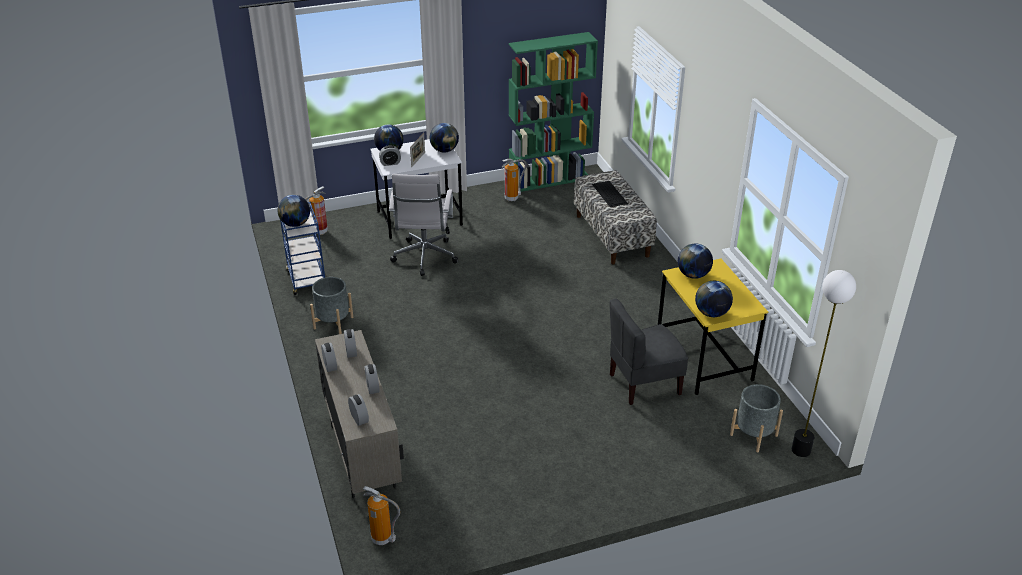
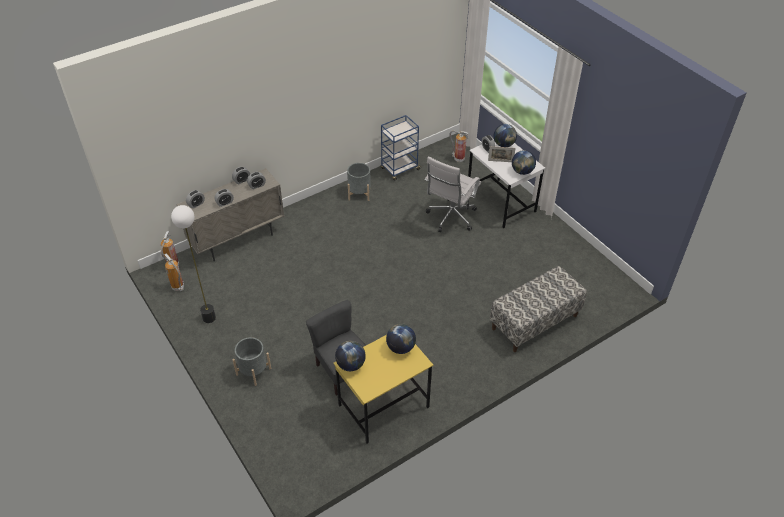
camera: 75 degrees right, 10 degrees up
globe [277,195,310,227] -> none
white office chair [389,174,458,276] -> white office chair turned 45 degrees counterclockwise [425,156,481,232]
fire extinguisher [502,159,527,201] -> fire extinguisher moved to [164,253,184,291]
green bookcase [509,32,598,192] -> none
keyboard [592,181,628,207] -> none
grey planter [730,384,783,453] -> grey planter moved to [233,337,271,386]
floor lamp [792,270,856,457] -> floor lamp moved to [171,205,216,323]

